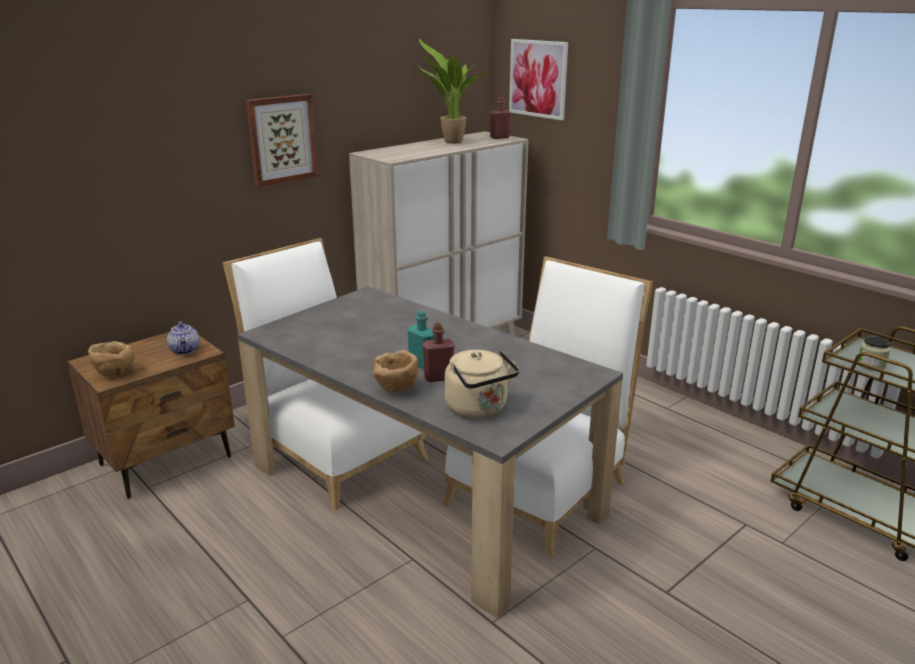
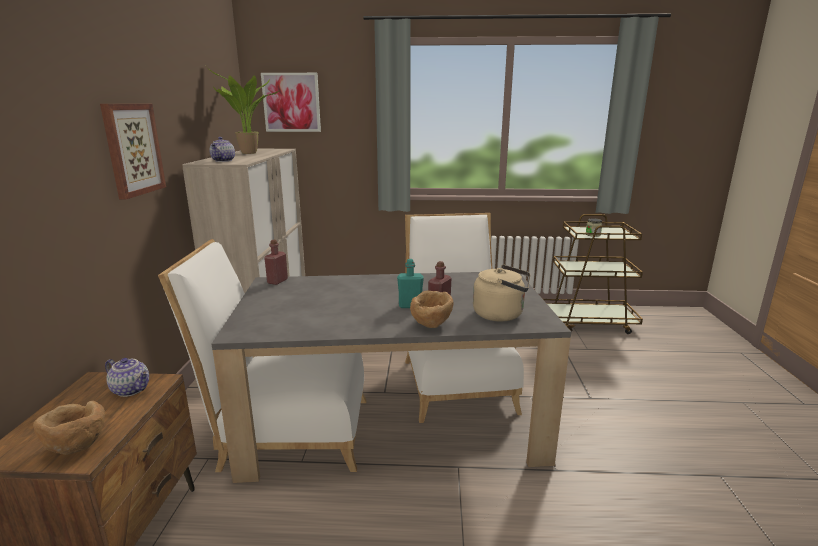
camera: 45 degrees left, 5 degrees down
red bottle [490,97,511,139] -> red bottle moved to [264,240,288,285]
none -> teapot [209,137,235,162]

